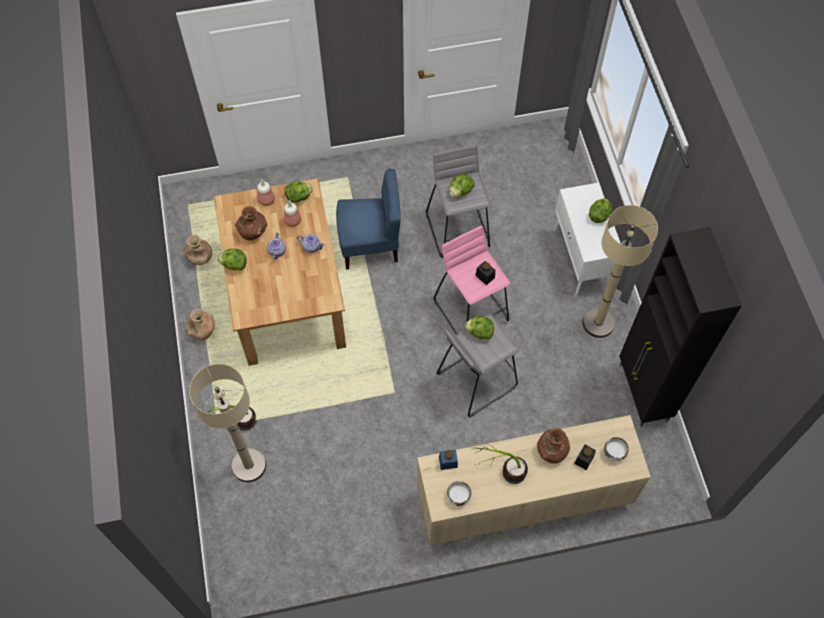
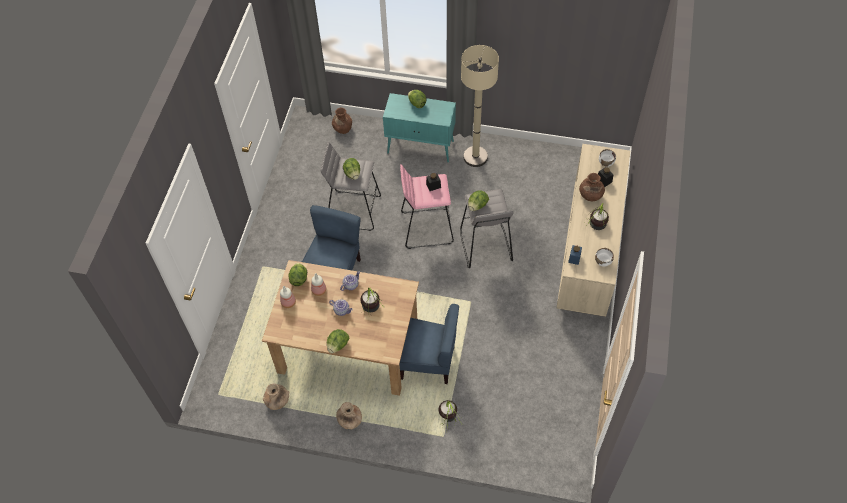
camera: 65 degrees left, 5 degrees down
beige floor lamp [189,364,266,482] -> none
brown vase [235,206,267,240] -> brown vase moved to [332,108,352,134]
white cabinet [553,183,621,298] -> turquoise cabinet [383,93,456,162]
black cabinet [619,227,742,427] -> none
none -> potted plant [360,288,386,313]
none -> blue chair [399,304,459,384]

